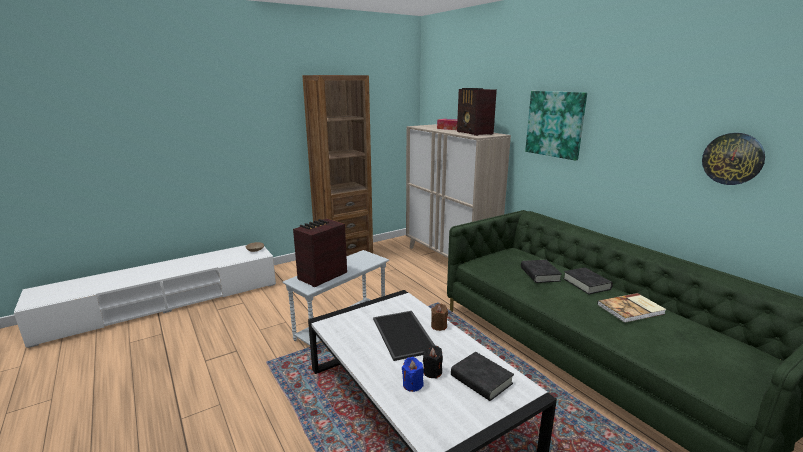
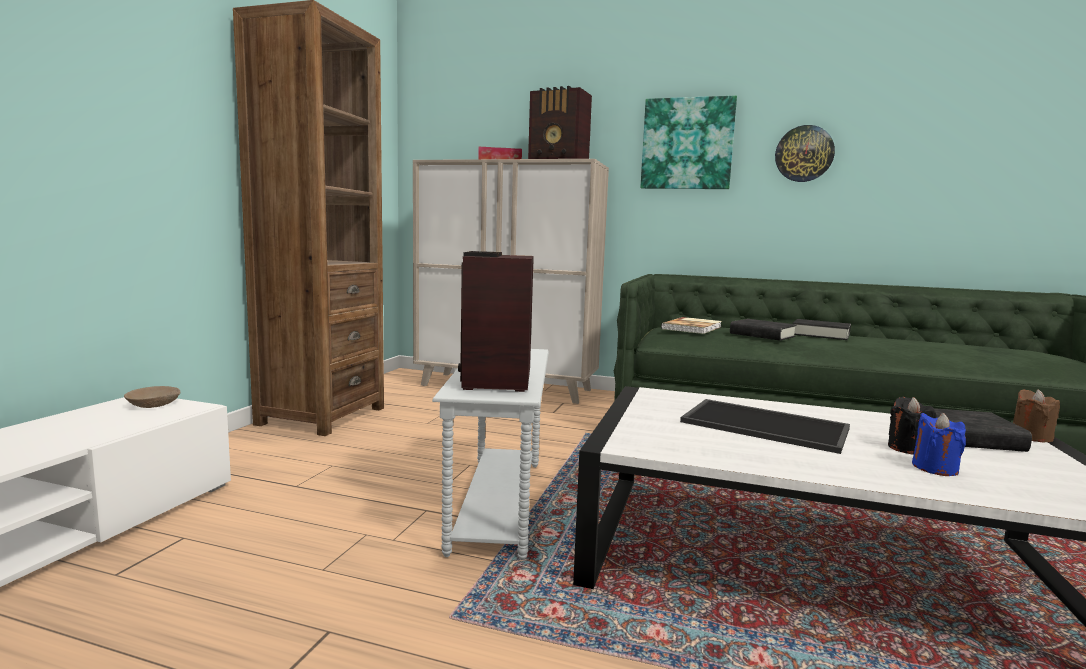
camera: 40 degrees left, 10 degrees down
brown candle [431,304,448,331] -> brown candle moved to [1013,389,1060,442]
book [597,293,666,323] -> book moved to [661,317,722,334]
wall clock [702,133,765,185] -> wall clock moved to [775,125,835,182]

